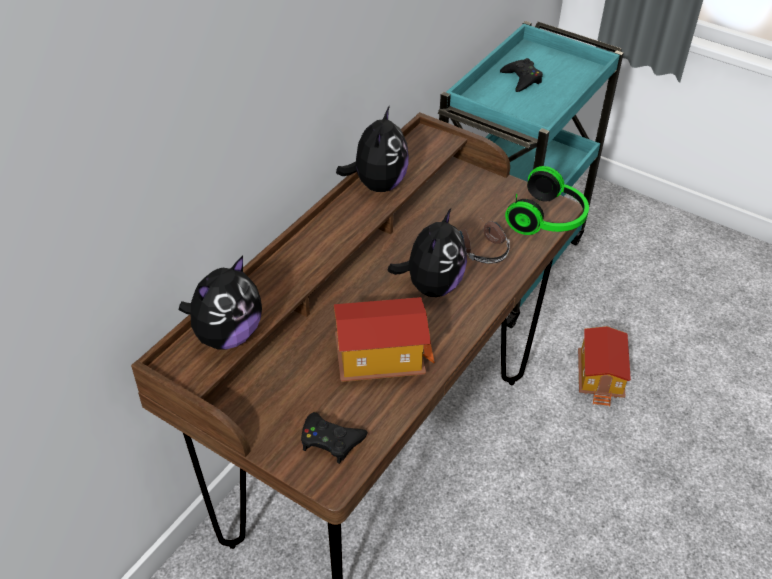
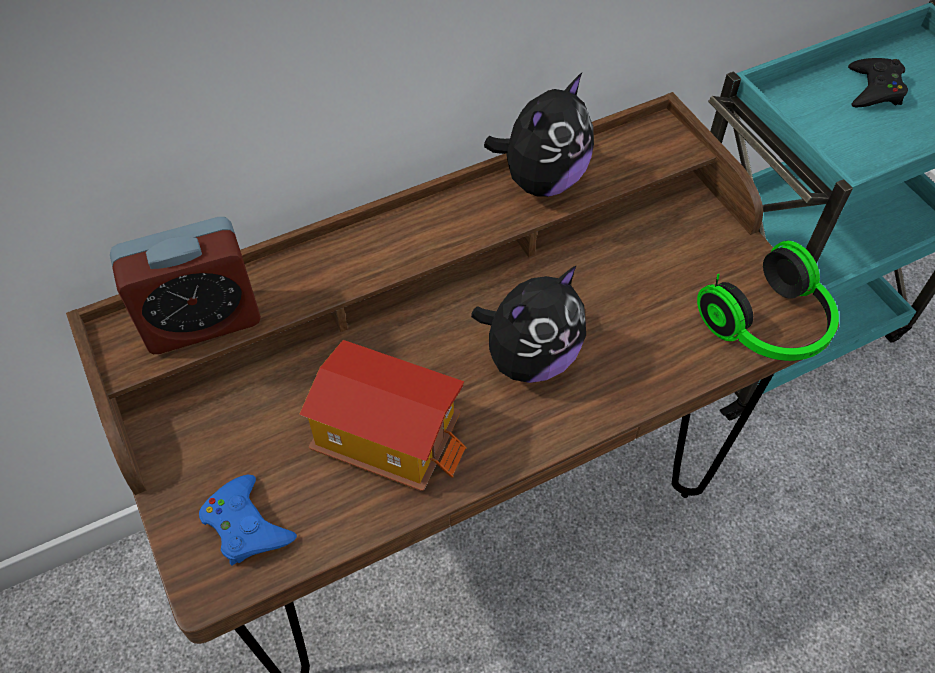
camera: 30 degrees right, 10 degrees up
plush toy [179,256,262,350] -> alarm clock [110,217,261,354]
black game controller [301,412,368,464] -> blue game controller [199,475,297,566]
headphones [460,211,510,264] -> none
toy house [578,326,631,407] -> none

